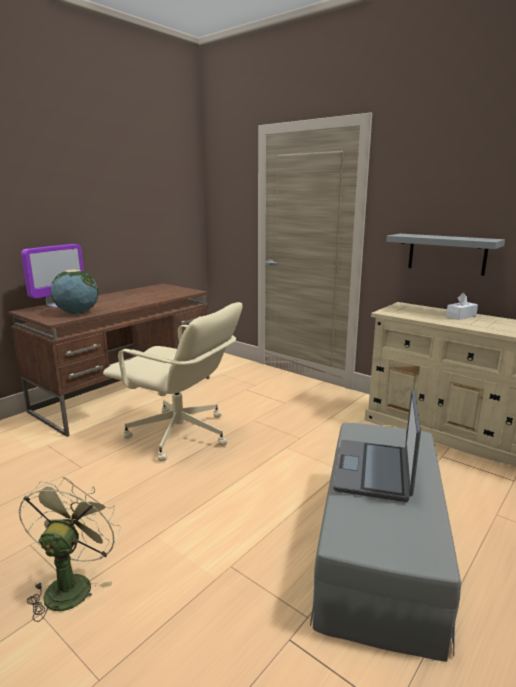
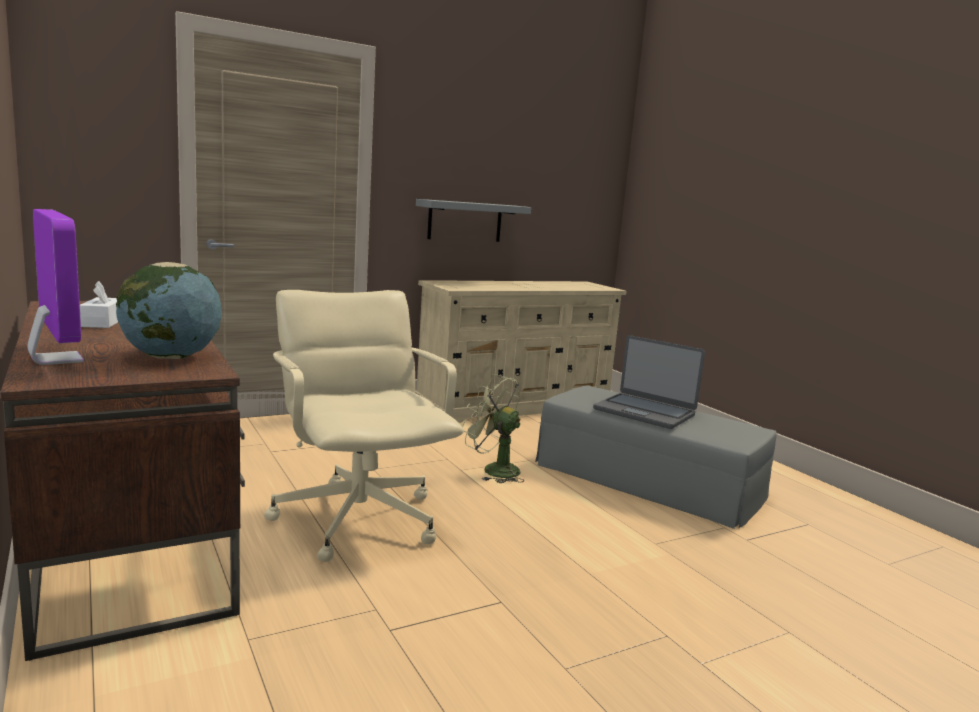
camera: 70 degrees left, 5 degrees down
green fan [18,477,121,622] -> green fan moved to [462,374,524,483]
beige office chair [103,302,242,462] -> beige office chair turned 75 degrees counterclockwise [264,290,464,562]
white tissue box [446,293,478,320] -> white tissue box moved to [80,281,118,328]

